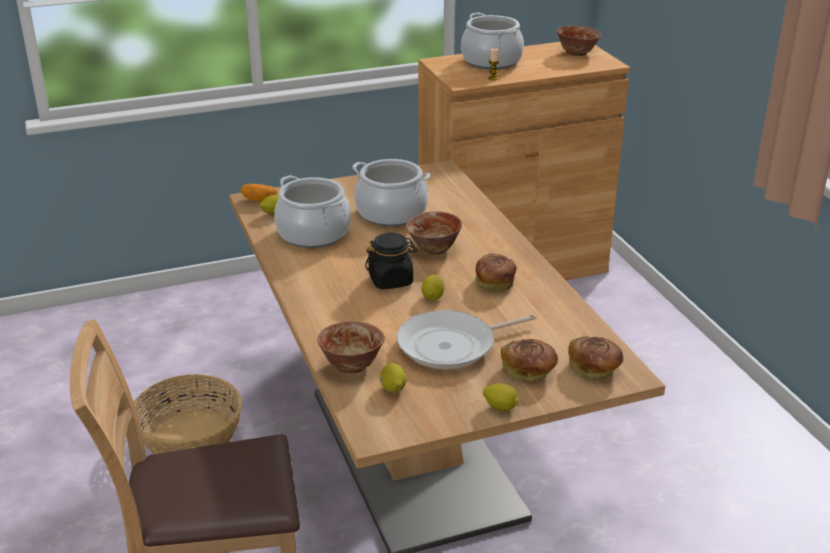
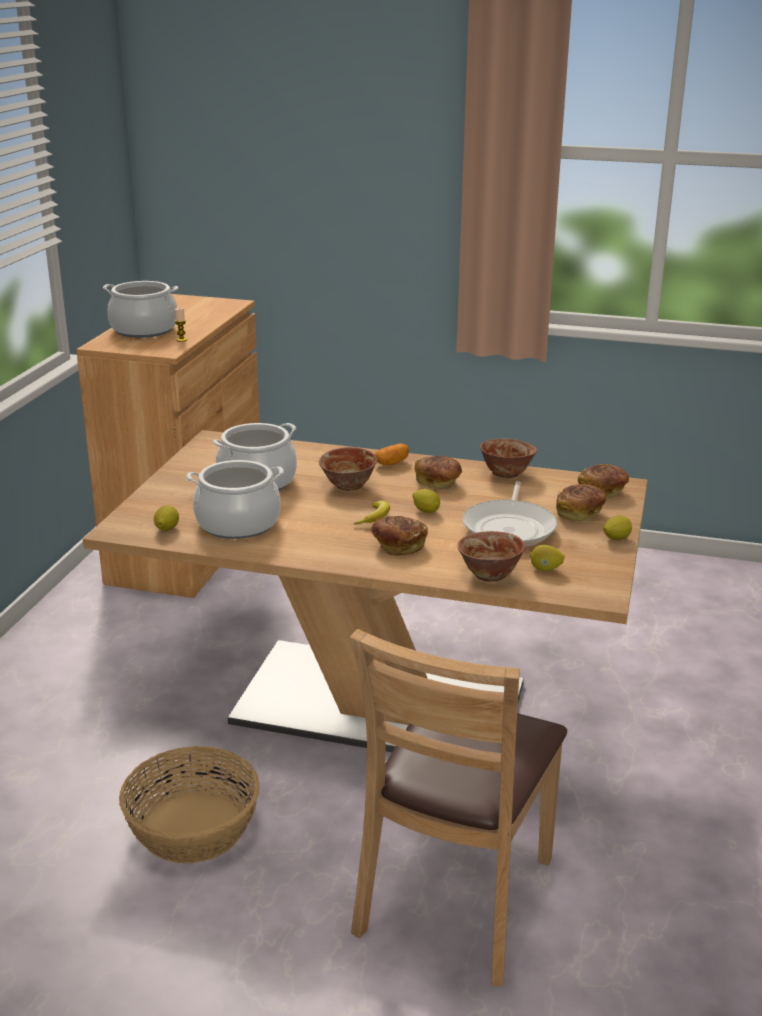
camera: 55 degrees left, 5 degrees down
potato [241,184,278,202] -> potato moved to [375,444,409,465]
black jar [365,233,417,289] -> banana [354,501,390,525]
bowl [557,26,601,56] -> bowl moved to [480,438,537,478]
none -> bread [371,516,428,556]

